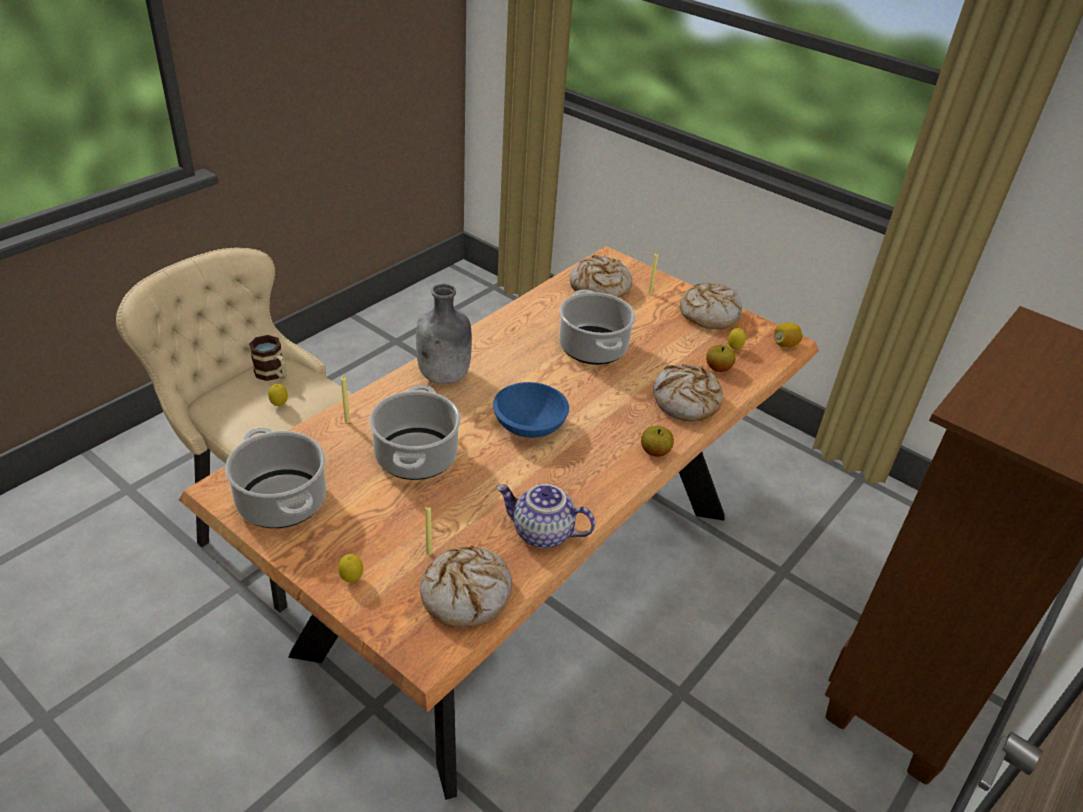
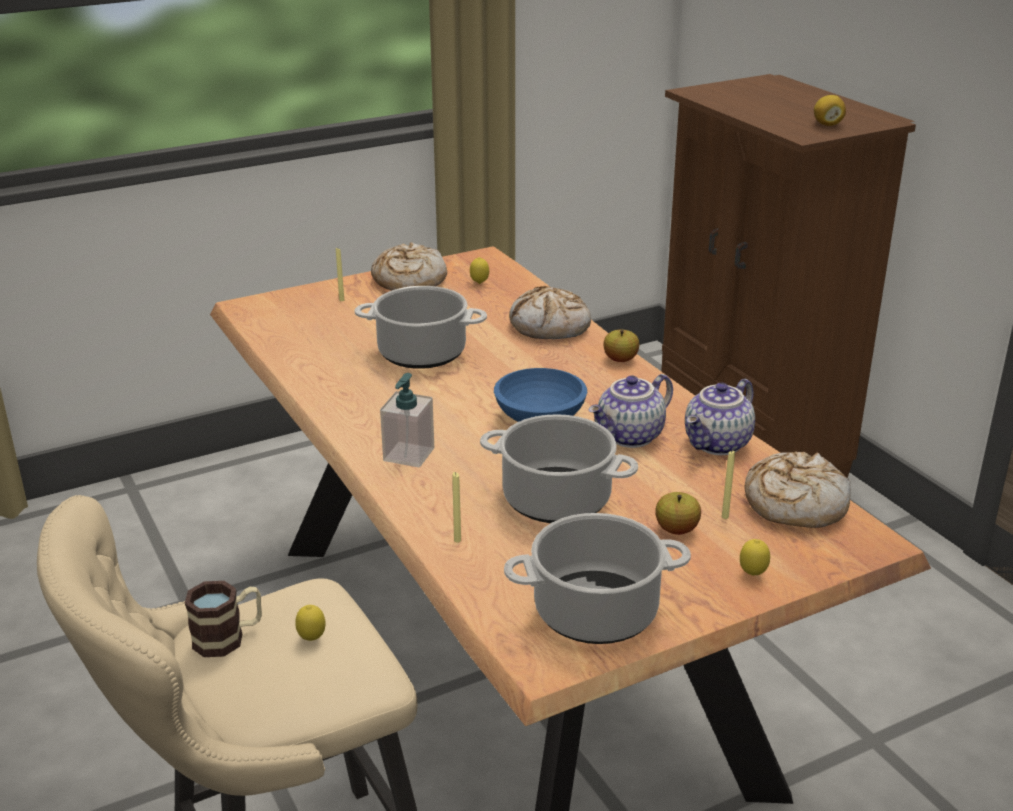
camera: 65 degrees left, 10 degrees down
grey bottle [416,284,472,384] -> soap dispenser [380,373,434,467]
bread [570,255,632,298] -> none
apple [706,345,735,372] -> apple moved to [655,492,701,535]
lemon [774,322,802,347] -> lemon moved to [814,95,846,126]
none -> teapot [588,374,673,448]

